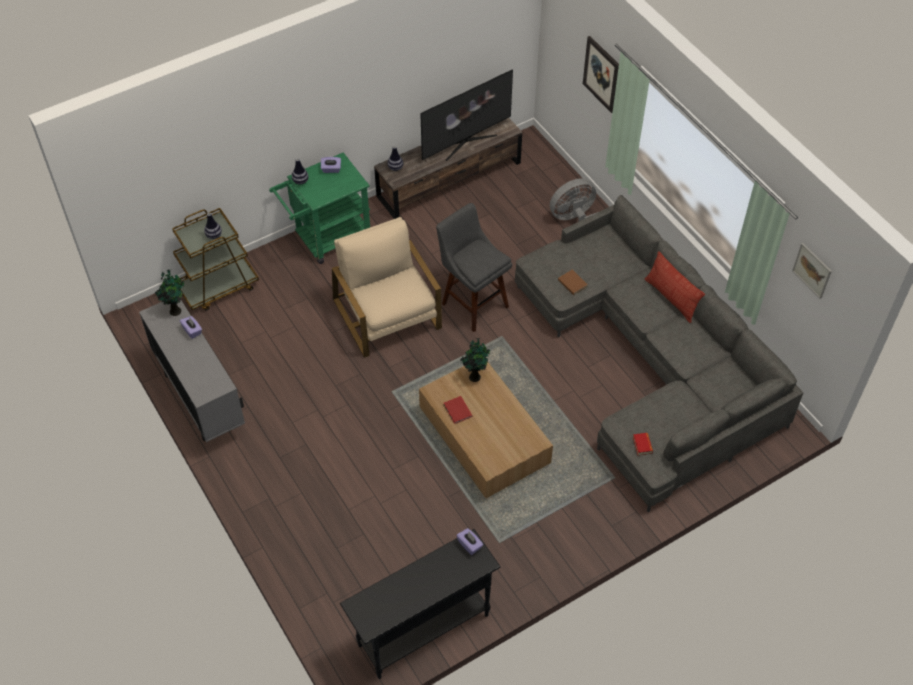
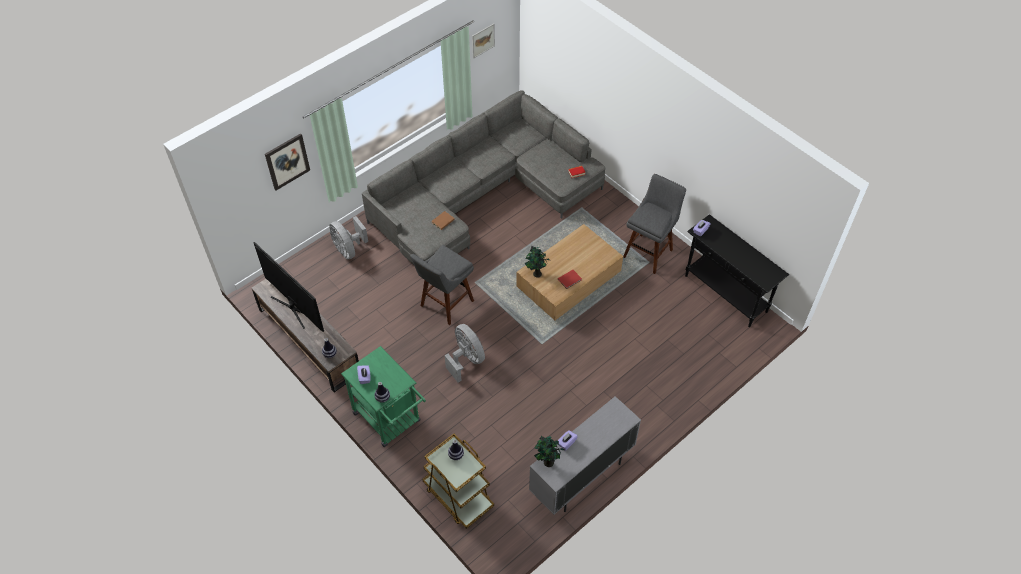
camera: 100 degrees left, 0 degrees up
beige armchair [332,217,442,358] -> grey fan [445,324,485,383]
pillow [645,251,705,323] -> none
none -> grey stool [623,174,686,274]

